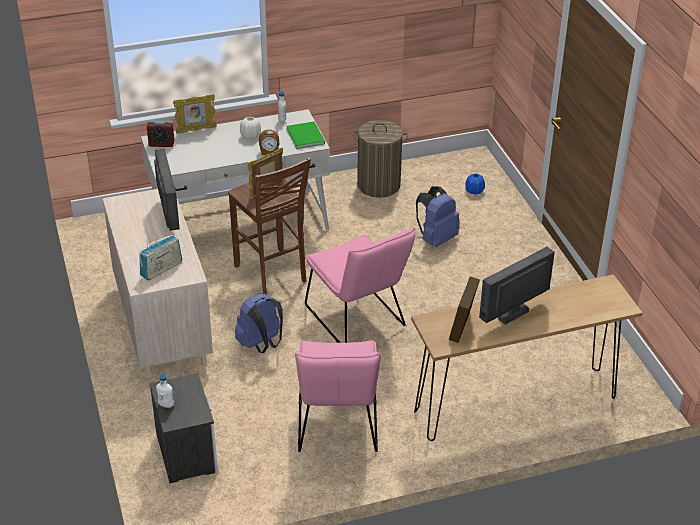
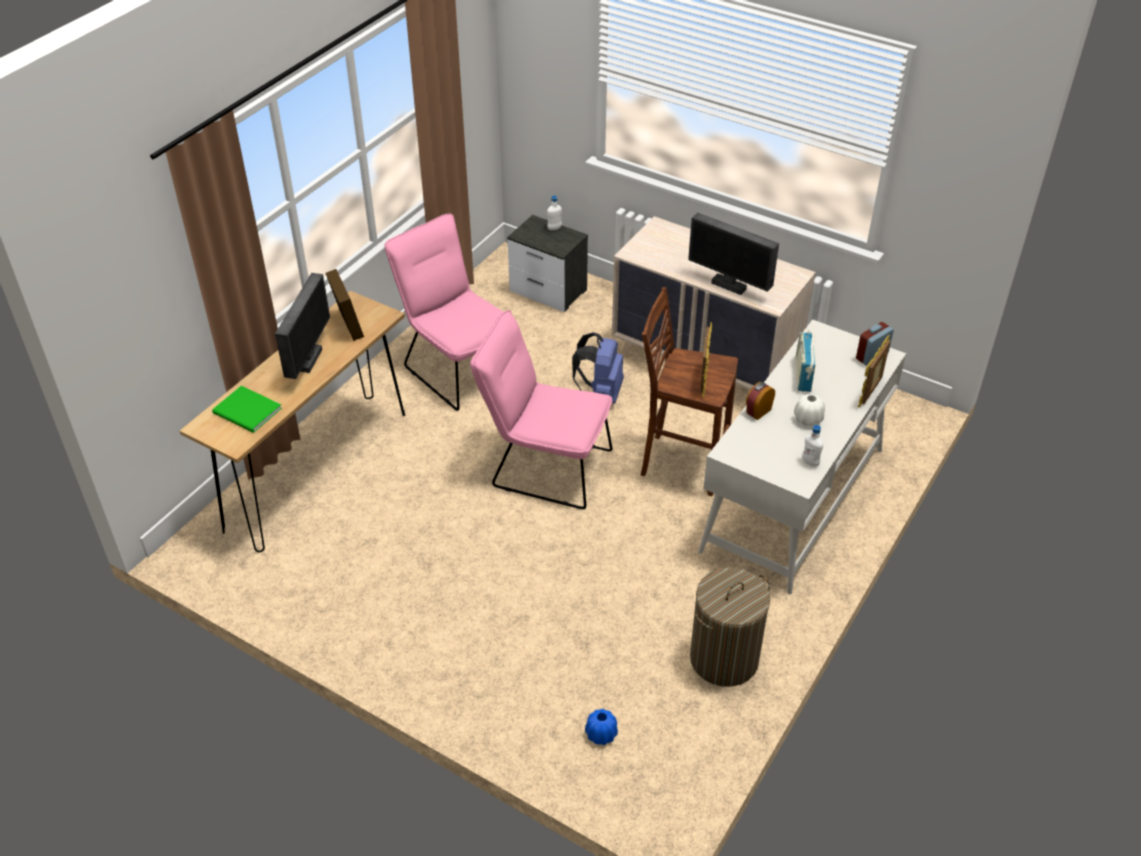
camera: 140 degrees right, 5 degrees up
radio [139,235,182,280] -> radio moved to [796,330,816,392]
green book [286,121,325,149] -> green book moved to [212,386,282,433]
blue backpack [416,186,460,247] -> none

